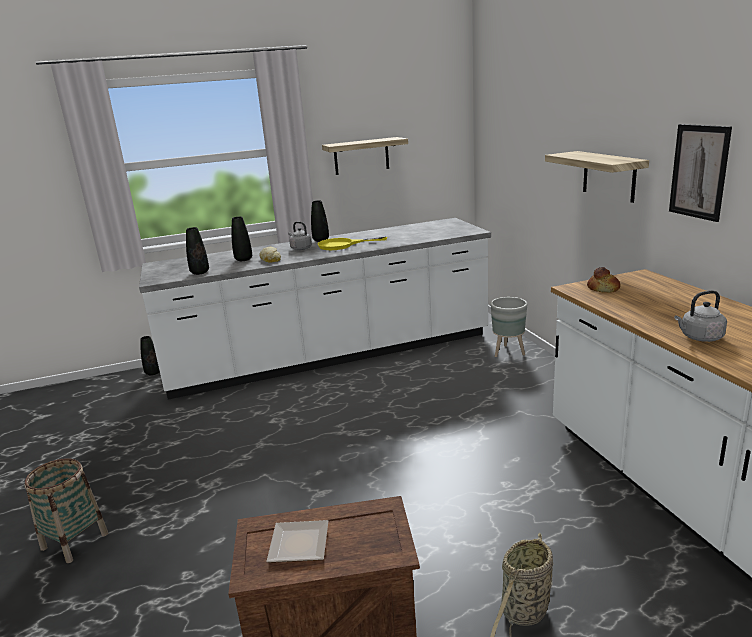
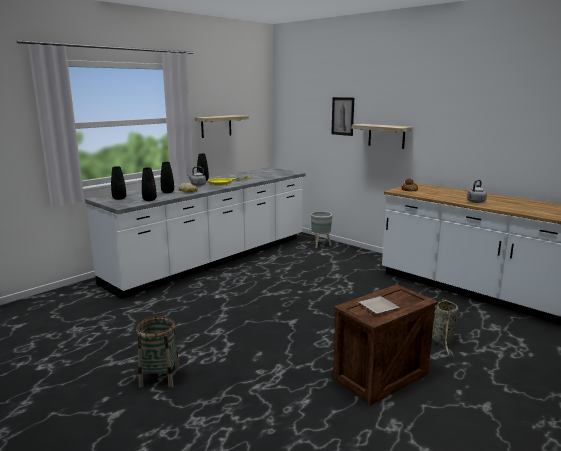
camera: 30 degrees left, 5 degrees down
black vase [140,336,160,376] -> black vase moved to [111,166,126,200]
picture [669,124,732,222] -> picture moved to [331,97,354,136]

